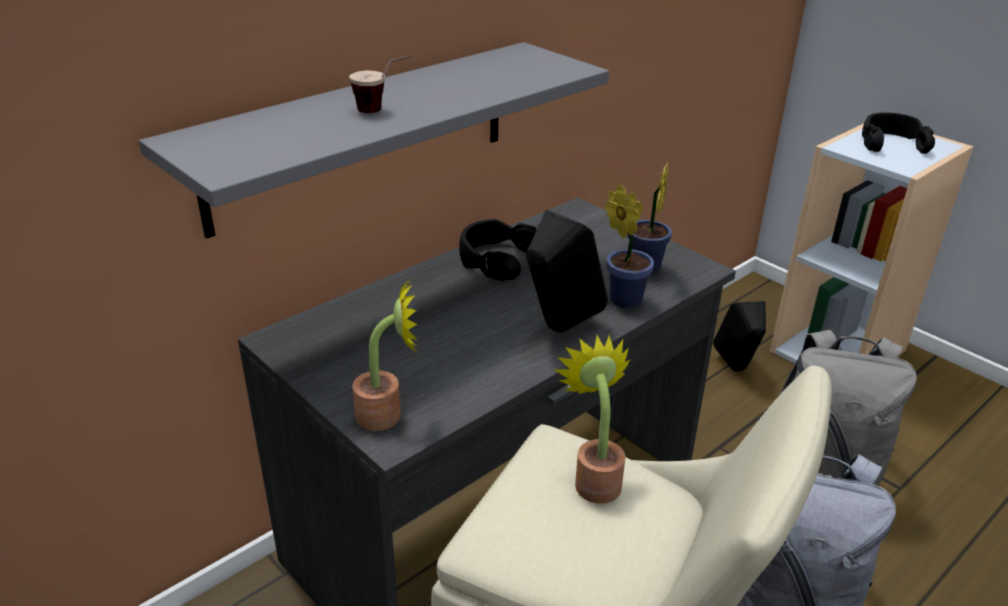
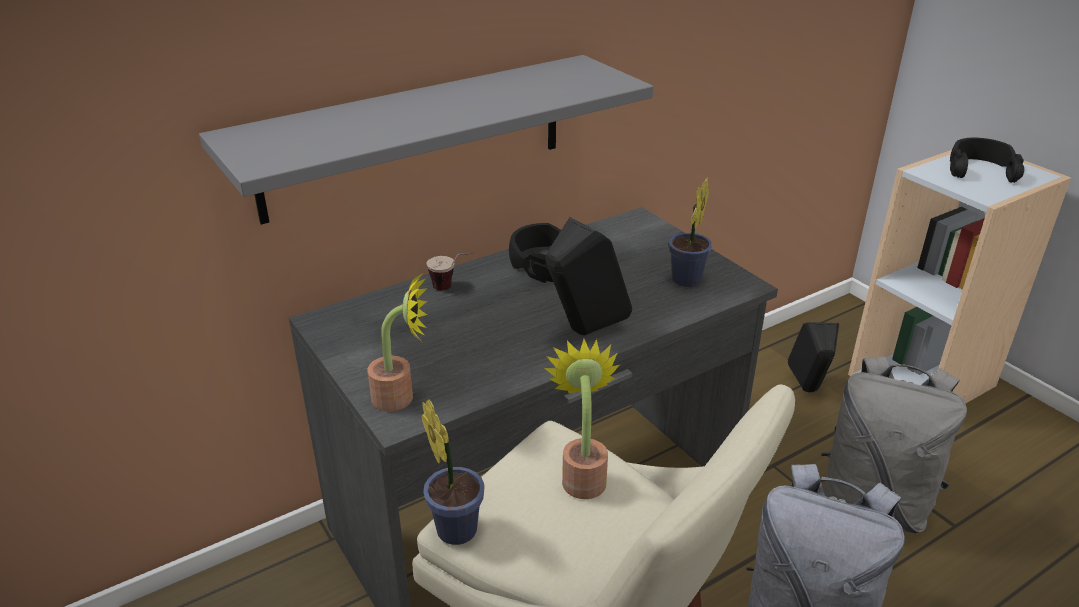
camera: 10 degrees right, 0 degrees up
cup [349,55,412,113] -> cup moved to [426,253,474,291]
potted plant [604,184,654,308] -> potted plant moved to [422,400,485,545]

